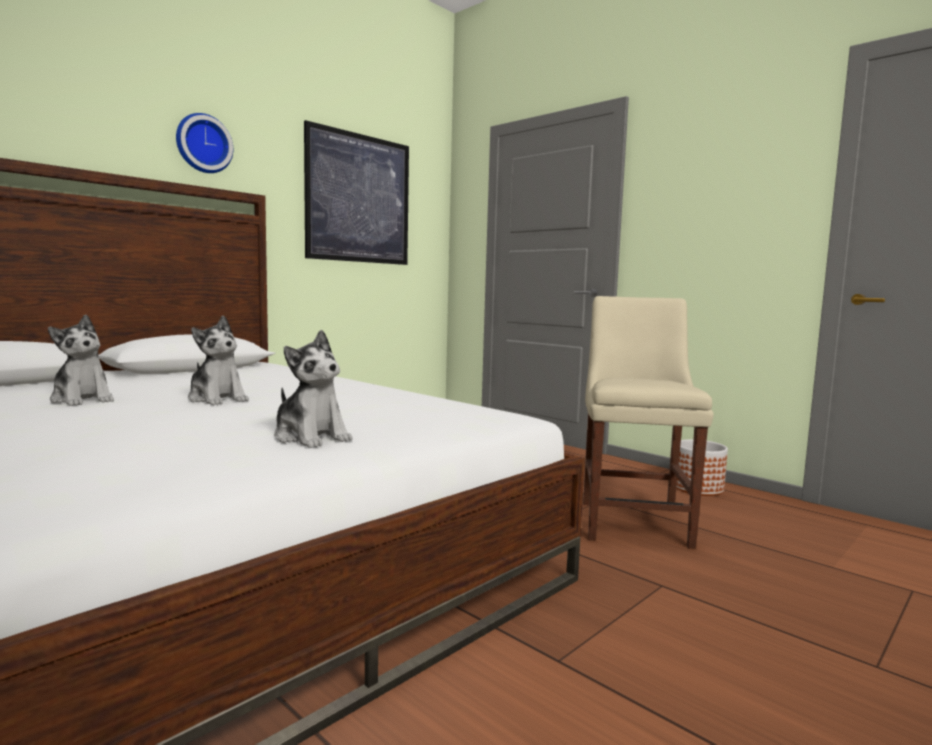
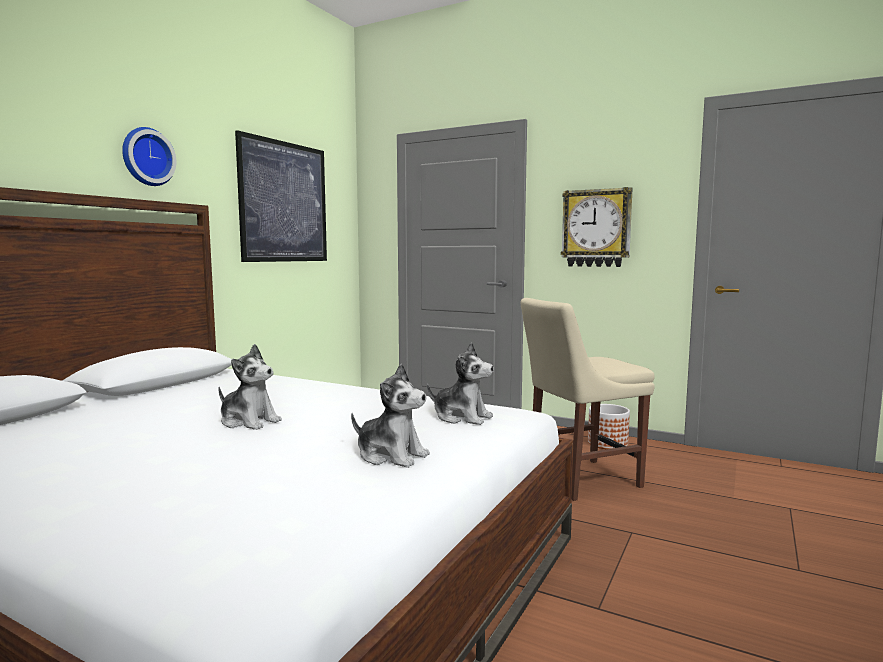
camera: 15 degrees left, 0 degrees up
plush toy [48,315,114,406] -> plush toy moved to [427,342,494,425]
beige chair [583,296,714,549] -> beige chair turned 105 degrees counterclockwise [520,298,655,501]
none -> wall clock [561,187,633,267]

